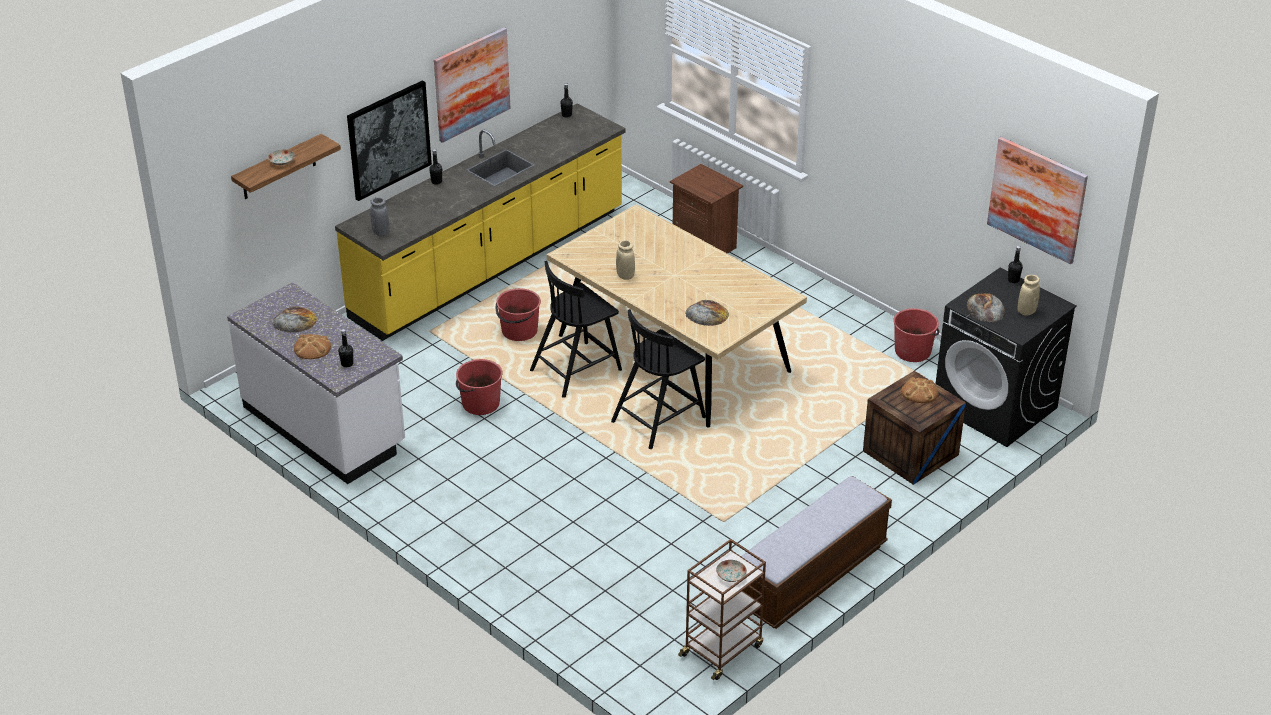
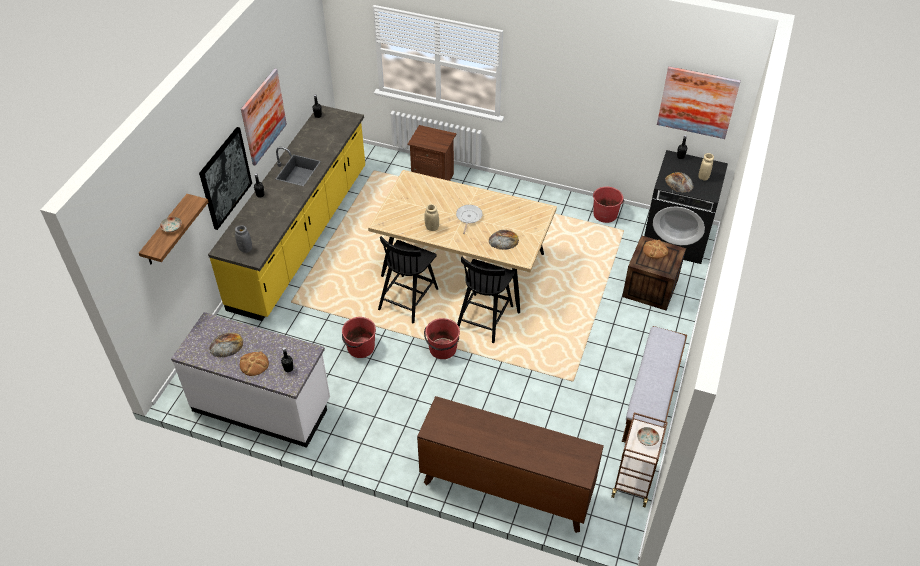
camera: 25 degrees left, 10 degrees up
red bucket [496,288,541,341] -> red bucket moved to [424,318,460,359]
none -> brown dresser [417,396,604,533]
none -> frying pan [456,205,483,234]

